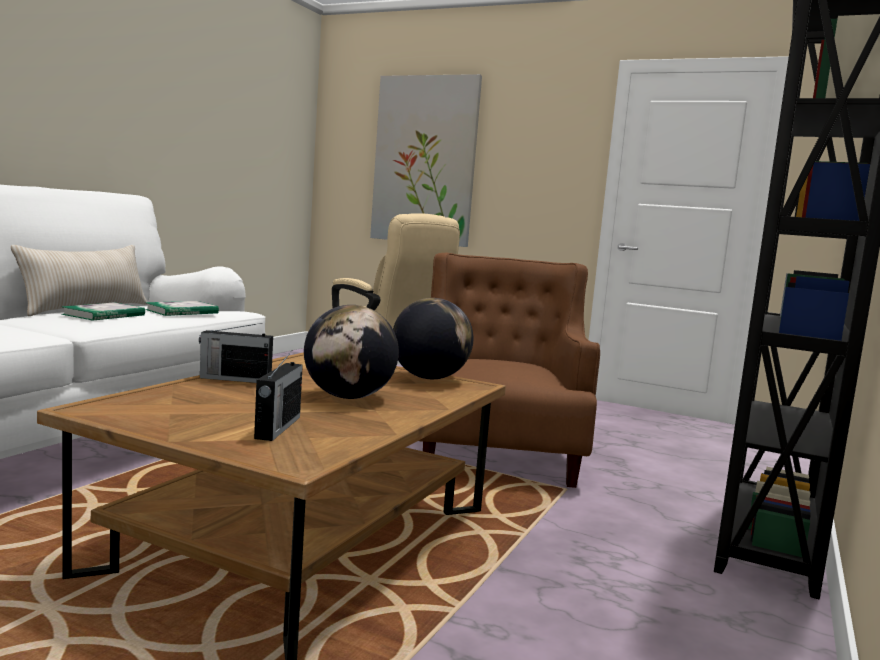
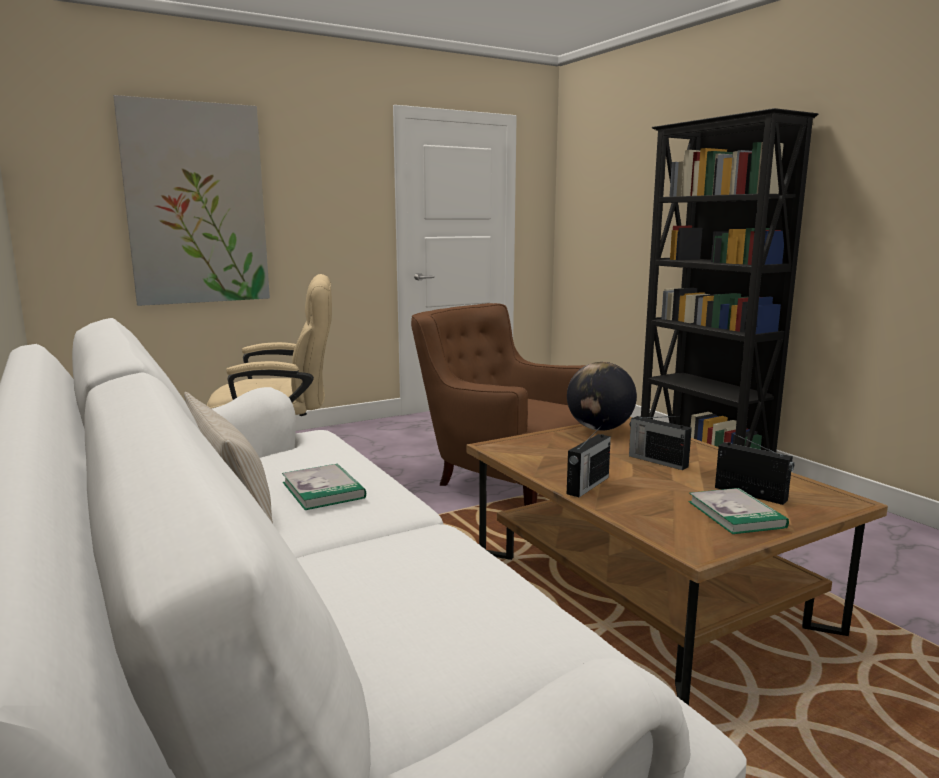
camera: 55 degrees left, 5 degrees up
book [145,301,219,316] -> book moved to [688,488,789,534]
globe [304,305,399,399] -> radio [629,416,692,470]

